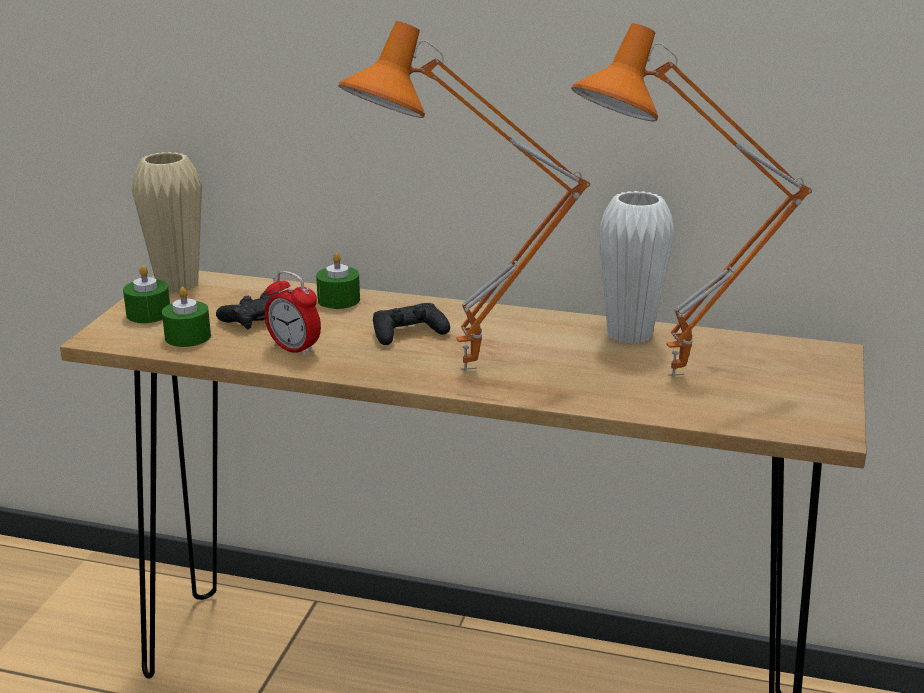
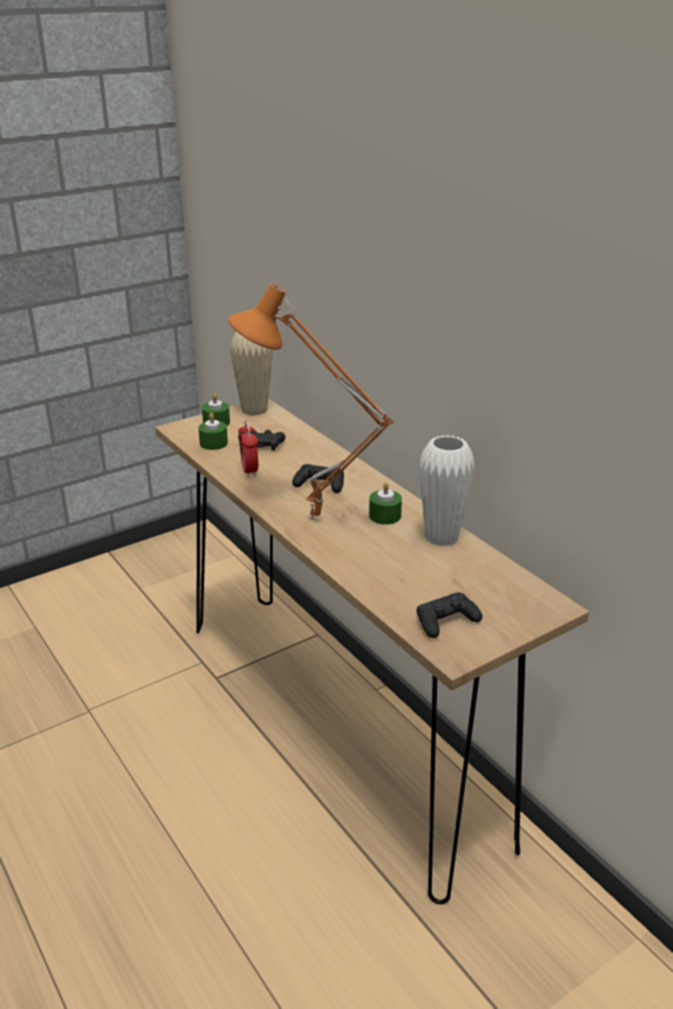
camera: 40 degrees right, 5 degrees up
green candle [316,252,360,309] -> green candle moved to [369,482,402,525]
orange table lamp [571,23,812,377] -> none
none -> black game controller [417,592,482,638]

